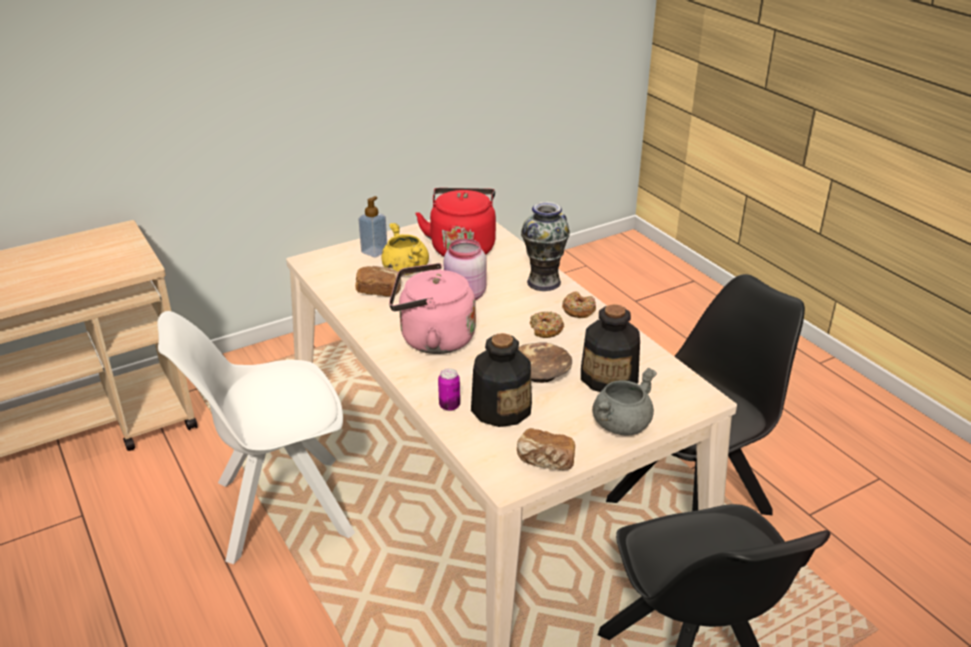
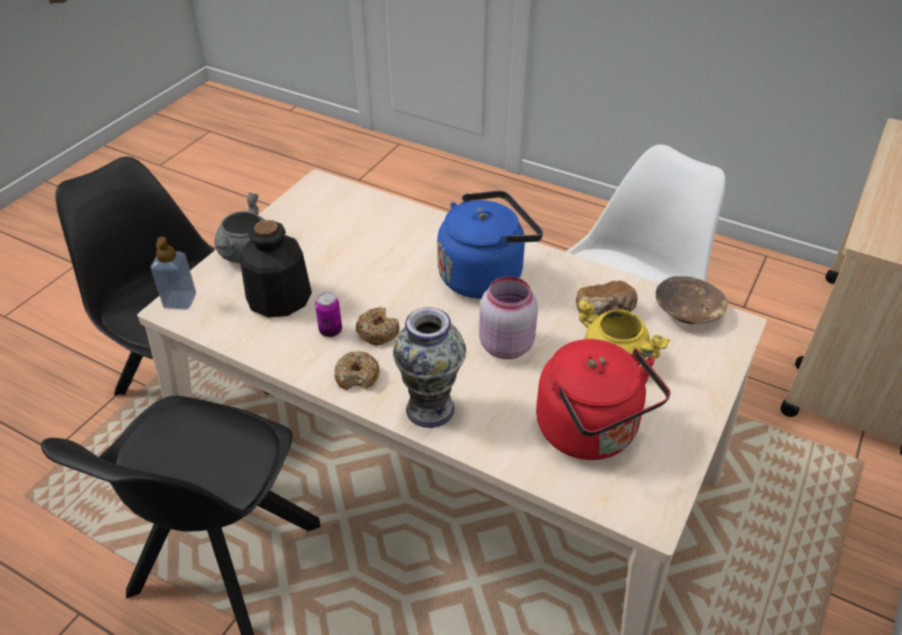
camera: 150 degrees right, 10 degrees up
soap dispenser [358,196,387,258] -> soap dispenser moved to [151,237,196,310]
pink kettle [389,263,476,354] -> blue kettle [437,191,543,299]
can [438,368,460,411] -> can moved to [315,292,342,337]
bottle [471,333,532,427] -> none
bread [517,428,575,470] -> none
brown bowl [518,342,572,383] -> brown bowl moved to [656,276,727,324]

